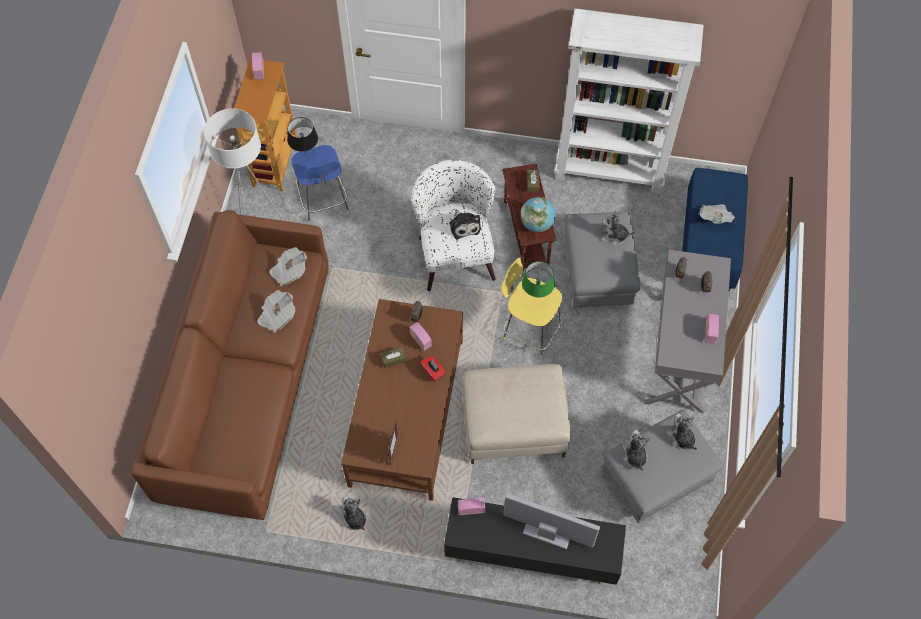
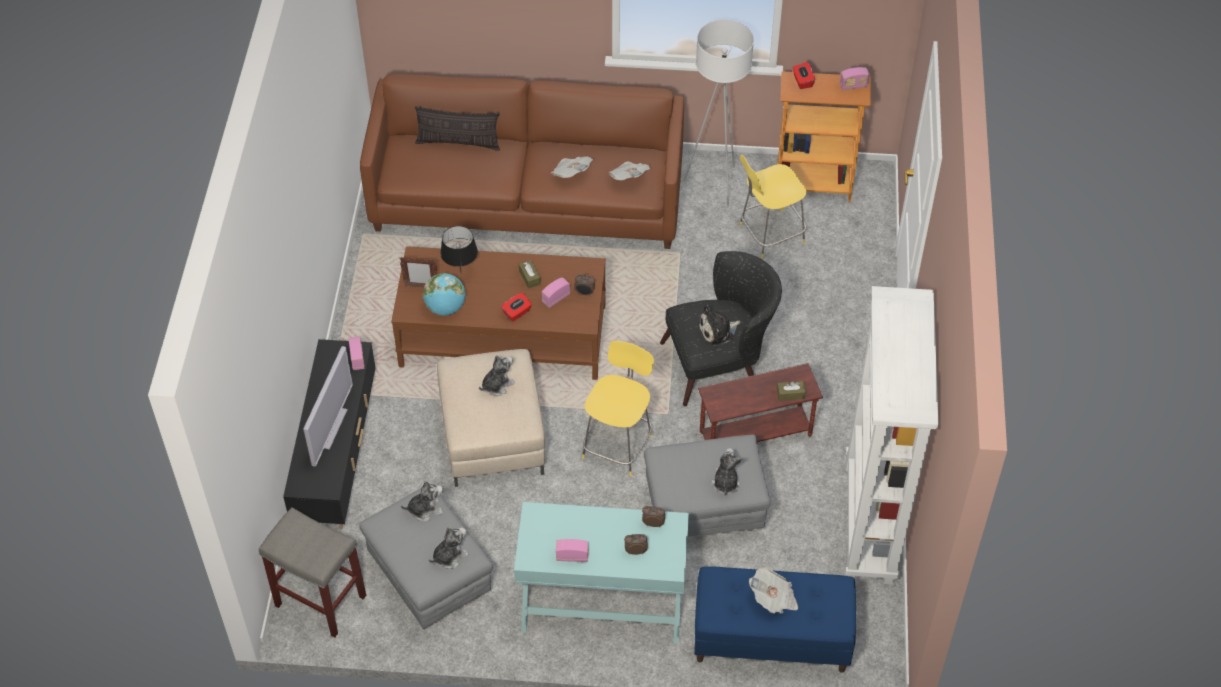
camera: 85 degrees right, 10 degrees down
black table lamp [287,117,318,154] -> black table lamp moved to [440,226,478,269]
blue stool [292,145,348,221] -> yellow stool [739,155,806,259]
plush toy [341,495,367,530] -> plush toy moved to [479,355,515,396]
white armchair [411,160,496,291] -> black armchair [660,251,782,406]
globe [521,197,556,232] -> globe moved to [423,273,466,316]
green table lamp [522,261,555,298] -> none
grey console table [644,250,731,413] -> turquoise console table [514,502,689,643]
none -> grey stool [259,507,366,638]
none -> pillow [415,106,500,151]
none -> red tissue box [793,62,815,89]

